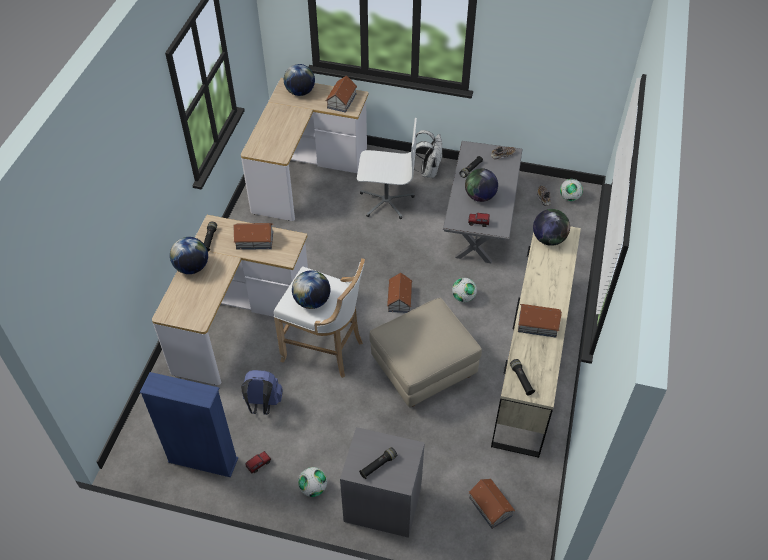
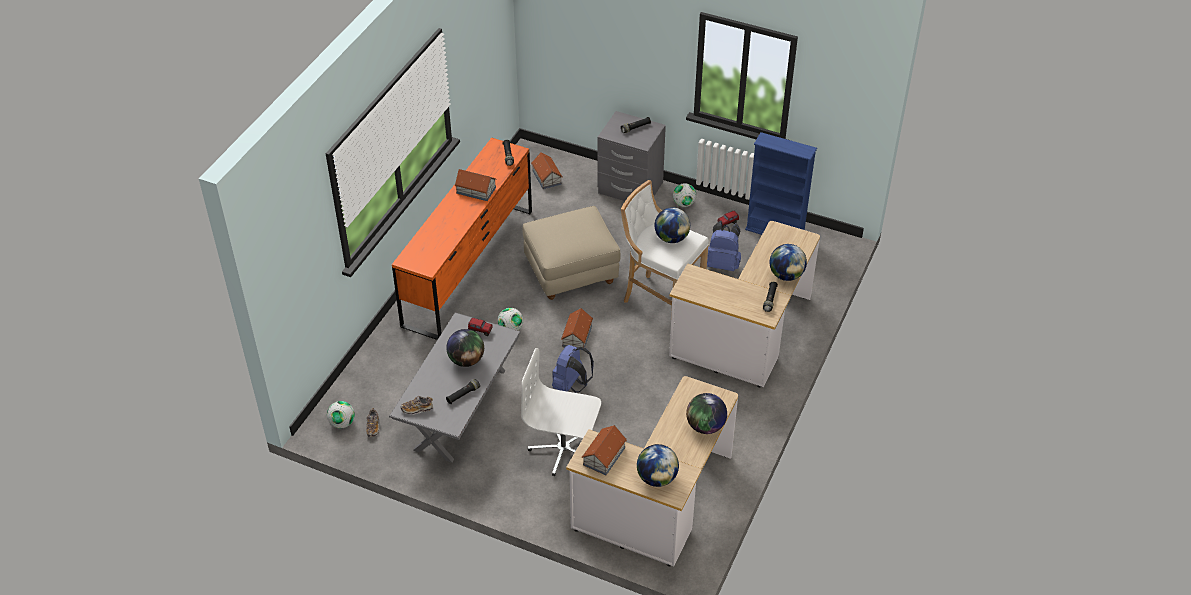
camera: 170 degrees left, 5 degrees down
toy house [233,223,273,250] -> none
white backpack [414,130,442,178] -> none
beige dresser [491,226,581,458] -> orange dresser [392,138,532,340]
globe [533,209,570,246] -> globe moved to [686,393,727,434]
none -> blue backpack [552,345,594,392]

